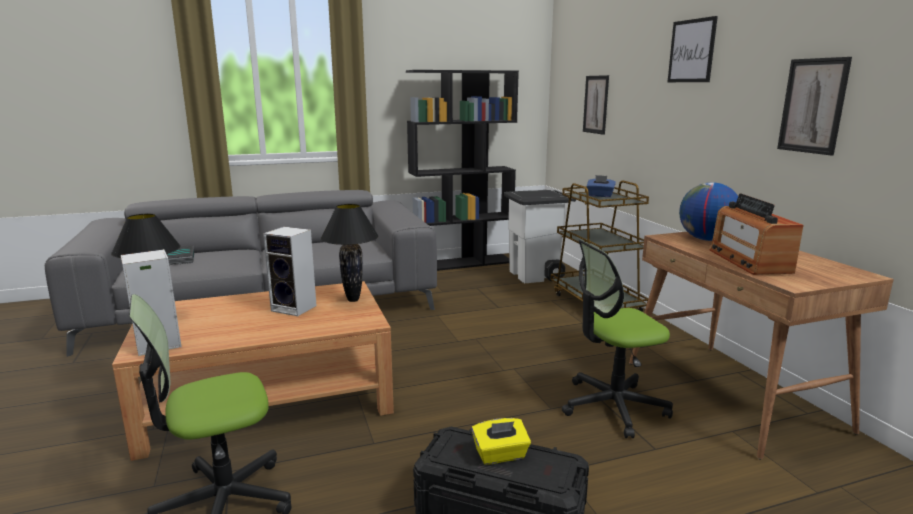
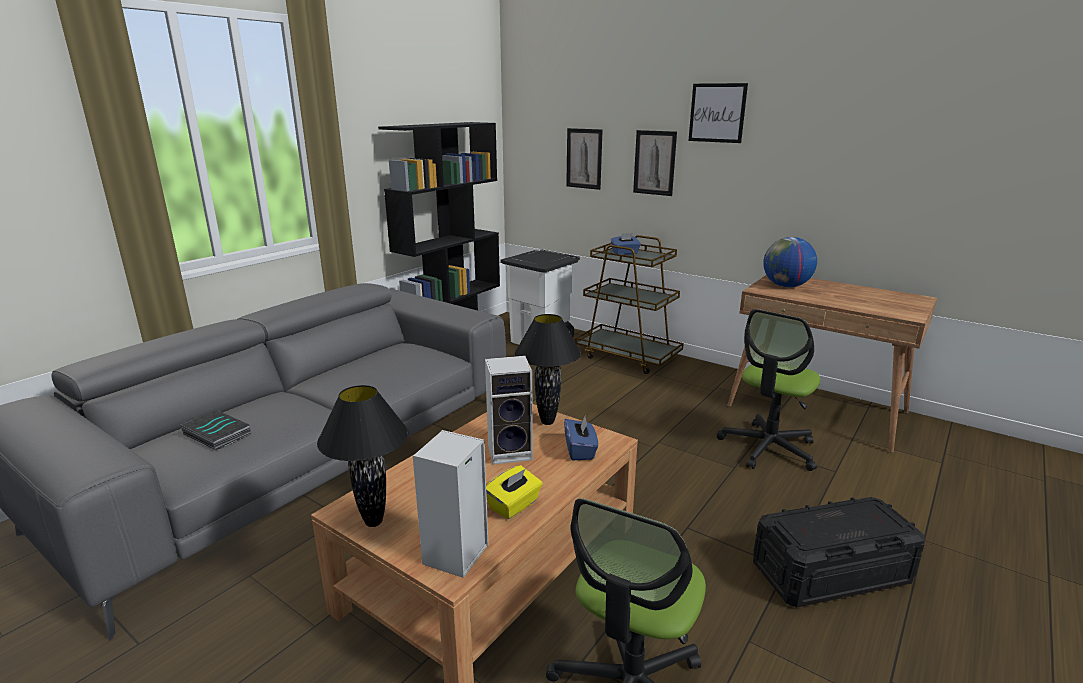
camera: 35 degrees left, 5 degrees up
yellow tissue box [471,418,531,465] -> yellow tissue box moved to [486,465,543,519]
radio [709,193,804,275] -> none
picture [777,57,852,156] -> picture moved to [633,130,677,196]
none -> blue tissue box [564,417,598,461]

